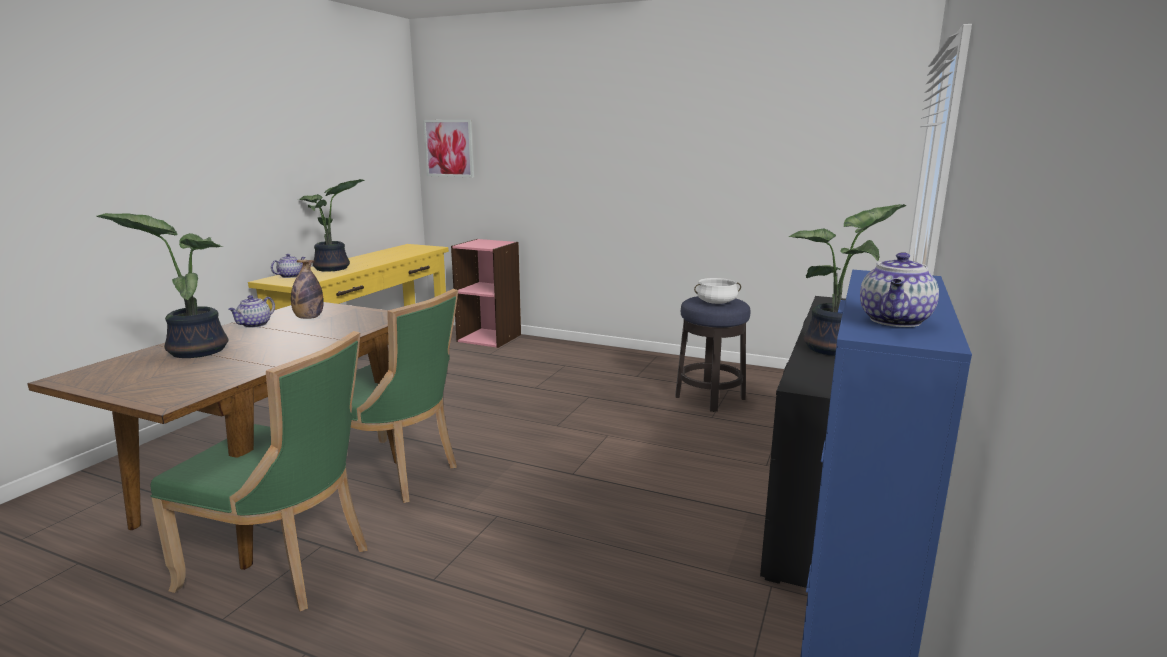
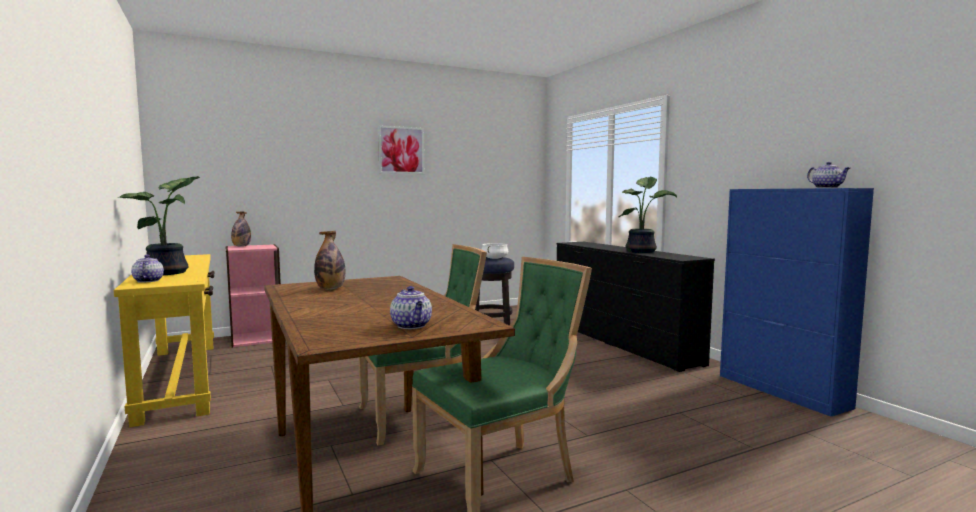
camera: 50 degrees left, 10 degrees down
potted plant [97,213,228,358] -> none
teapot [228,295,275,328] -> teapot moved to [390,286,432,329]
picture [423,120,474,177] -> picture moved to [378,125,424,174]
none -> bottle [231,212,251,246]

